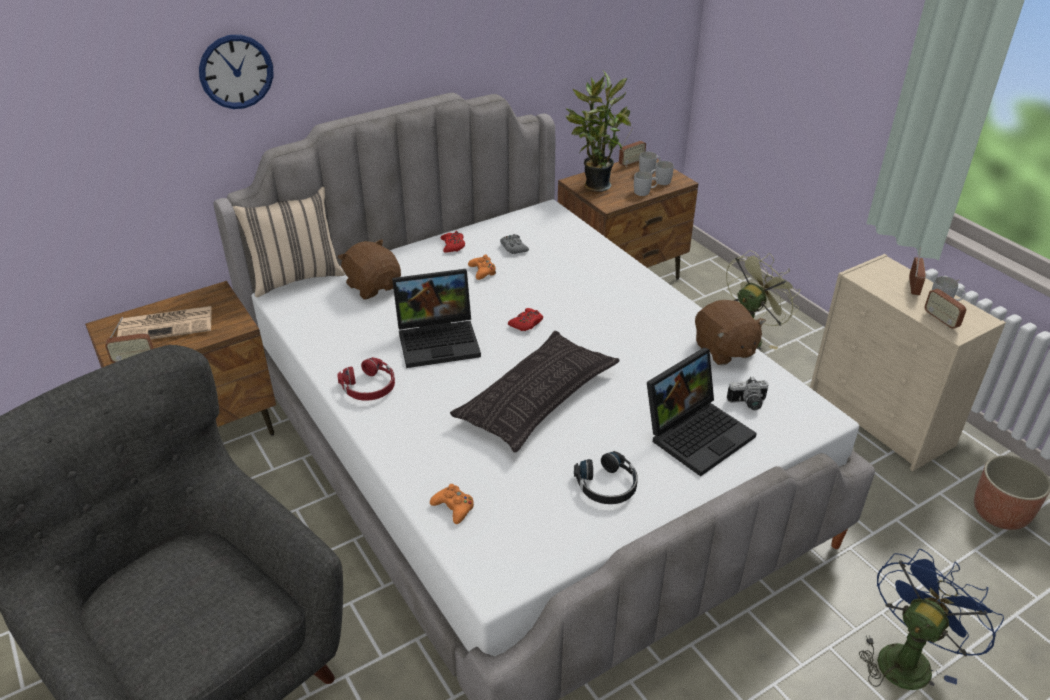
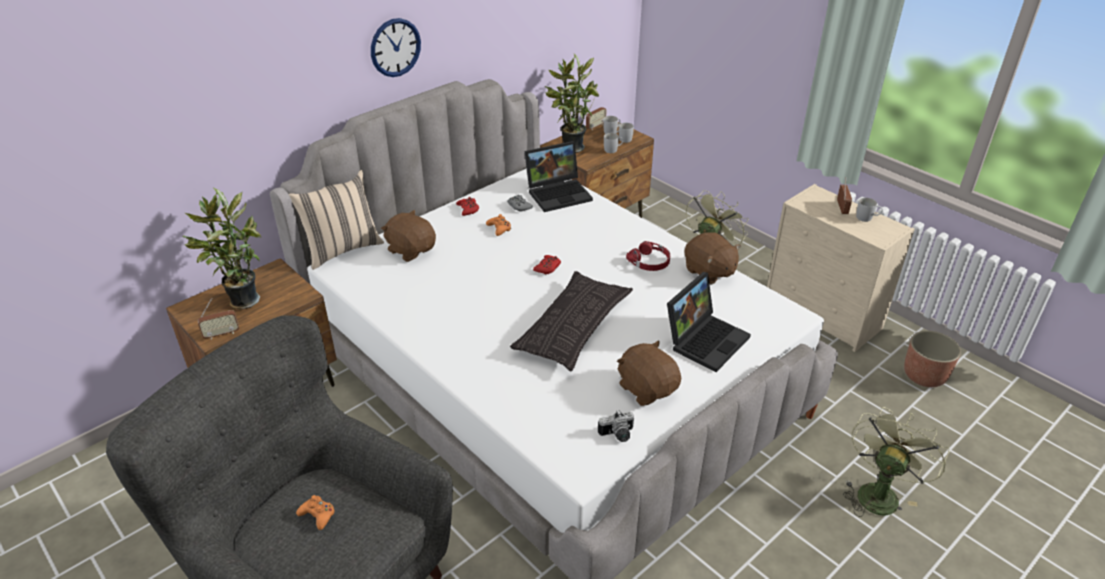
camera: 10 degrees left, 0 degrees up
newspaper [117,306,212,339] -> potted plant [182,188,261,309]
wall clock [199,35,273,109] -> wall clock moved to [371,18,421,77]
red headphones [337,357,395,401] -> red headphones moved to [626,241,670,271]
laptop [392,269,481,368] -> laptop moved to [525,141,593,212]
orange game controller [430,484,474,524] -> orange game controller moved to [296,495,335,530]
black headphones [574,451,638,504] -> brown plush toy [617,341,681,406]
camera [727,377,769,410] -> camera moved to [598,410,634,442]
blue fan [859,549,1004,690] -> green fan [843,407,949,517]
radio [925,279,966,329] -> none

